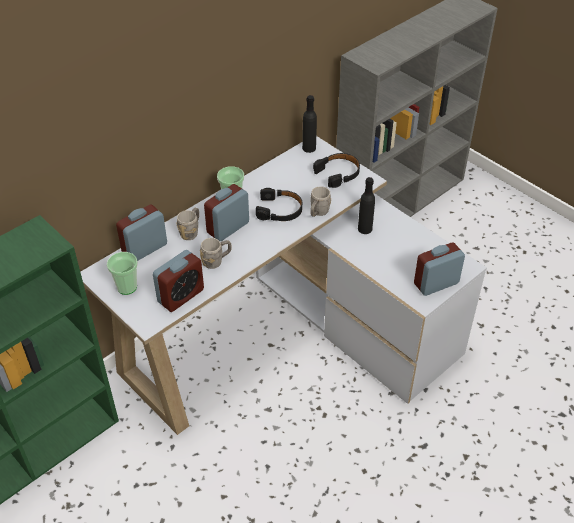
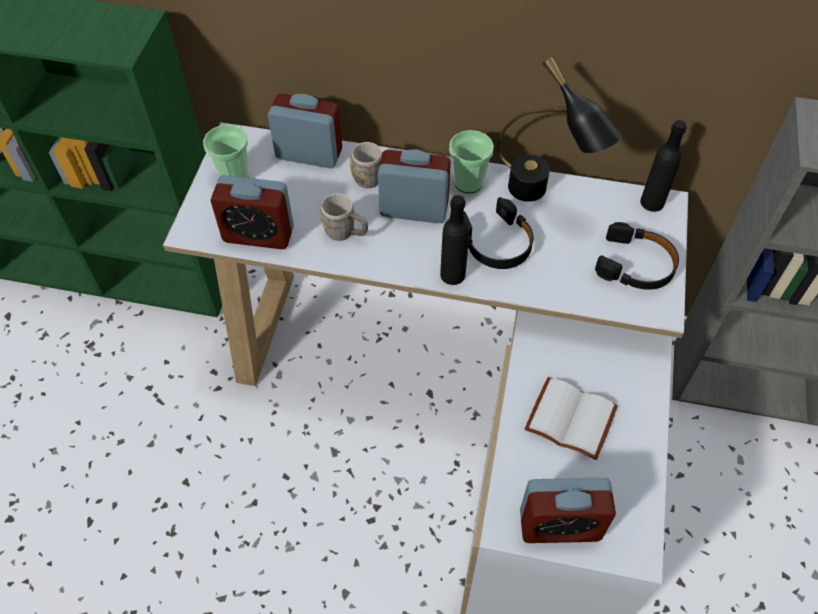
camera: 55 degrees right, 10 degrees up
grey mug [311,186,332,217] -> none
black bottle [358,177,375,234] -> black bottle moved to [440,195,469,285]
alarm clock [414,242,465,296] -> alarm clock turned 150 degrees clockwise [520,478,616,543]
none -> black table lamp [497,56,622,202]
none -> white book [524,377,618,460]

